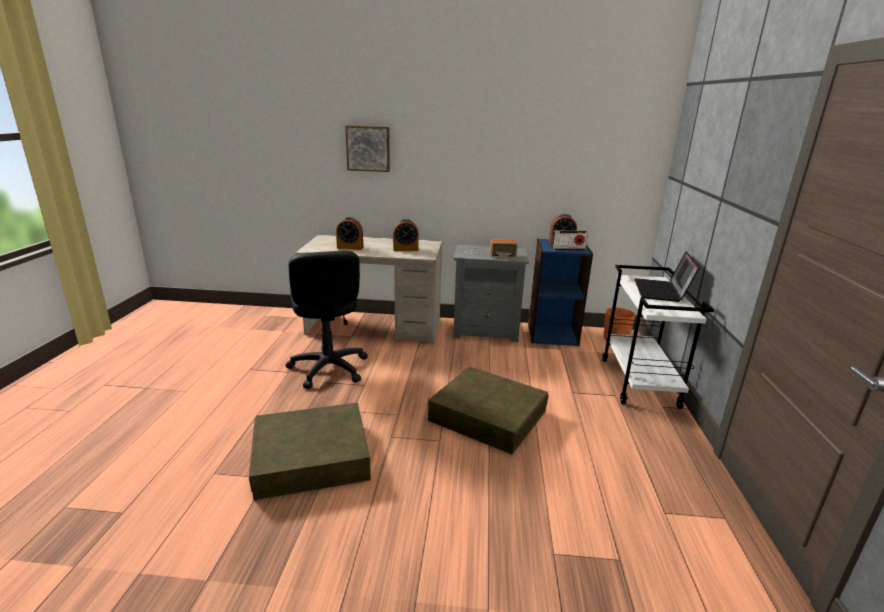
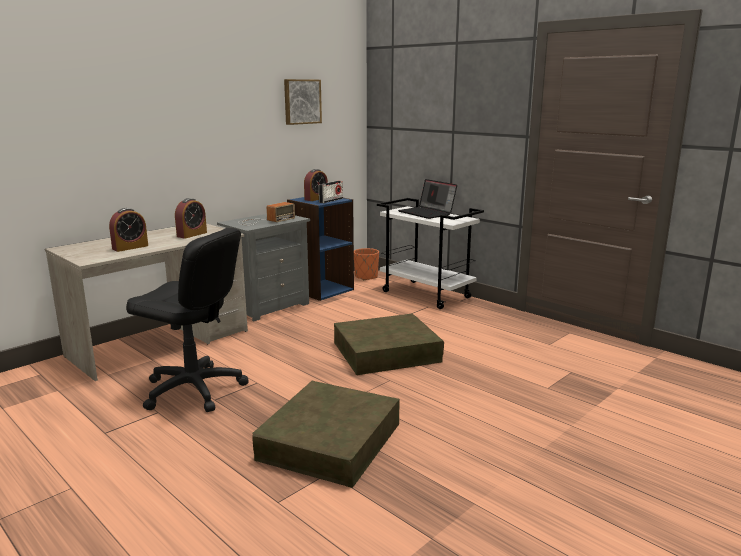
camera: 50 degrees left, 5 degrees down
picture [345,125,390,172] -> picture moved to [284,79,322,125]

